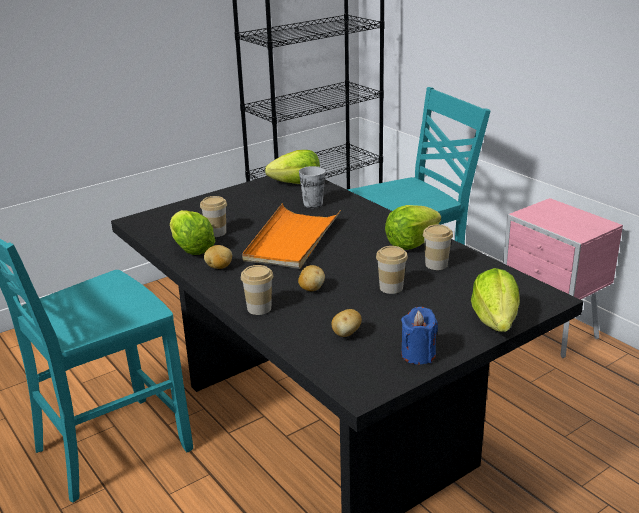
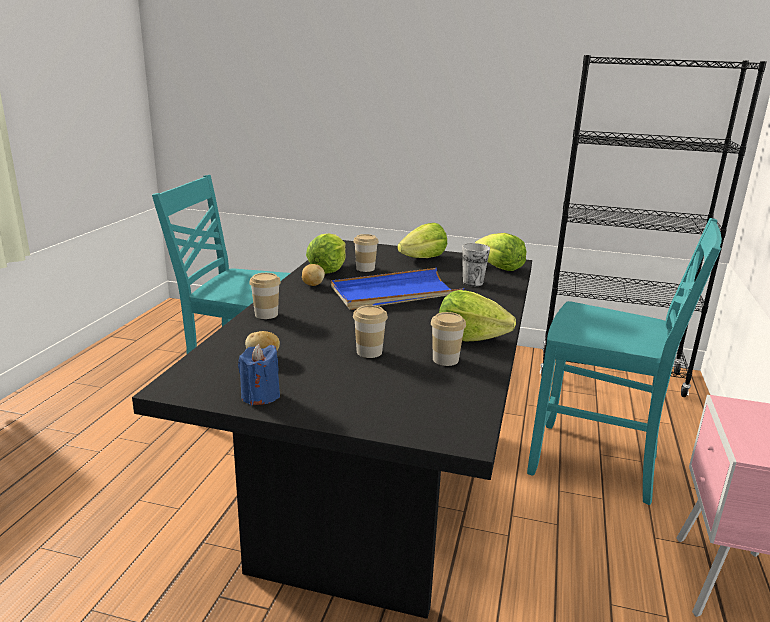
camera: 50 degrees right, 5 degrees down
orange tray [242,204,341,269] -> blue tray [331,268,464,310]
potato [298,265,325,291] -> none
lettuce [471,268,520,332] -> lettuce moved to [397,223,447,258]

